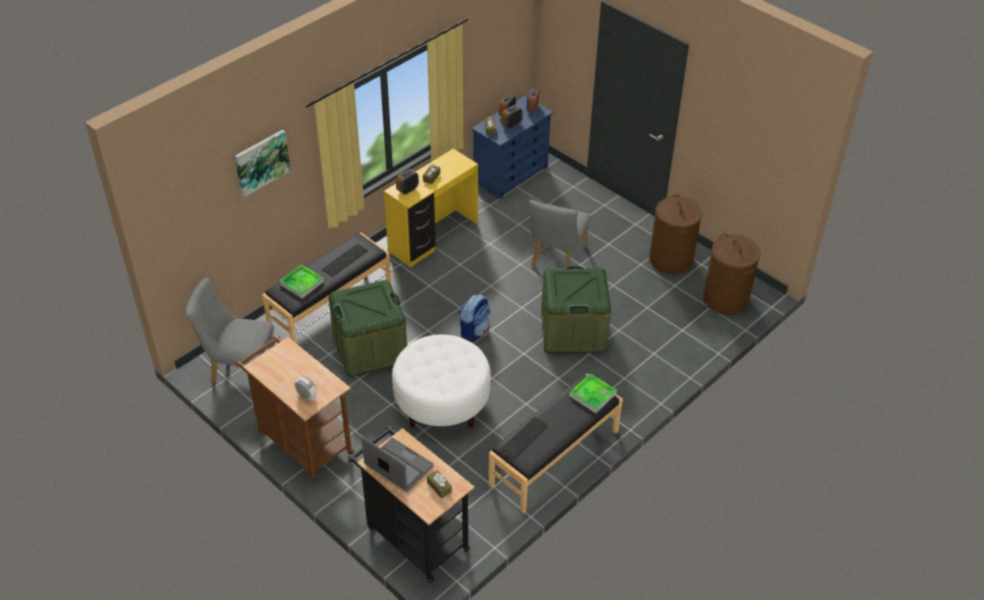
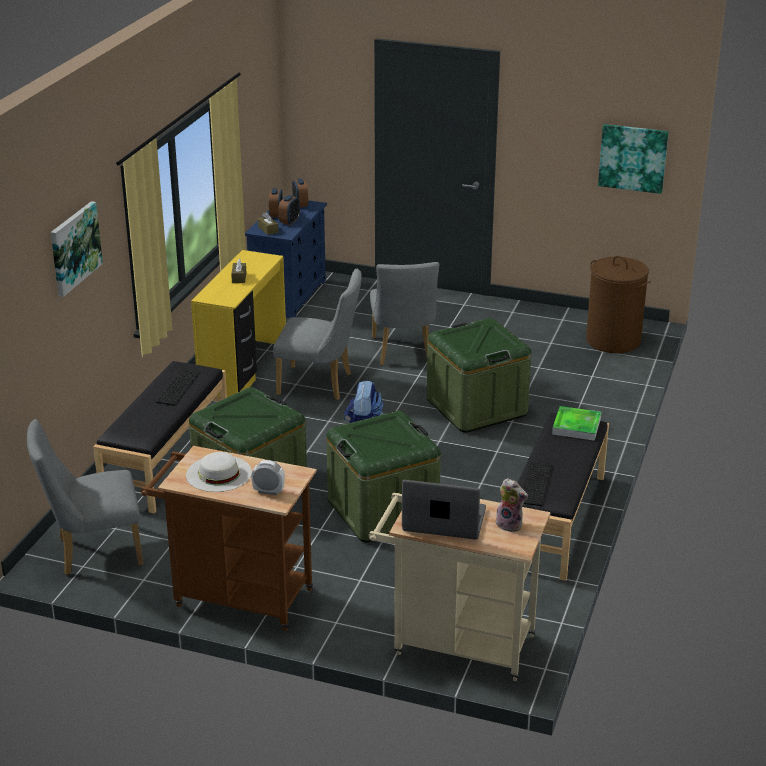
camera: 25 degrees left, 15 degrees down
tray [280,264,324,299] -> none
black cart [348,426,474,583] -> beige cart [369,493,550,681]
white ottoman [392,334,491,428] -> green storage box [326,411,441,543]
alarm clock [396,169,419,195] -> none
brown tissue box [427,470,452,498] -> plush toy [496,478,528,532]
brown laundry basket [649,195,702,274] -> none
none -> white hat [186,452,252,492]
none -> grey chair [273,269,362,400]
none -> picture [598,124,669,194]

